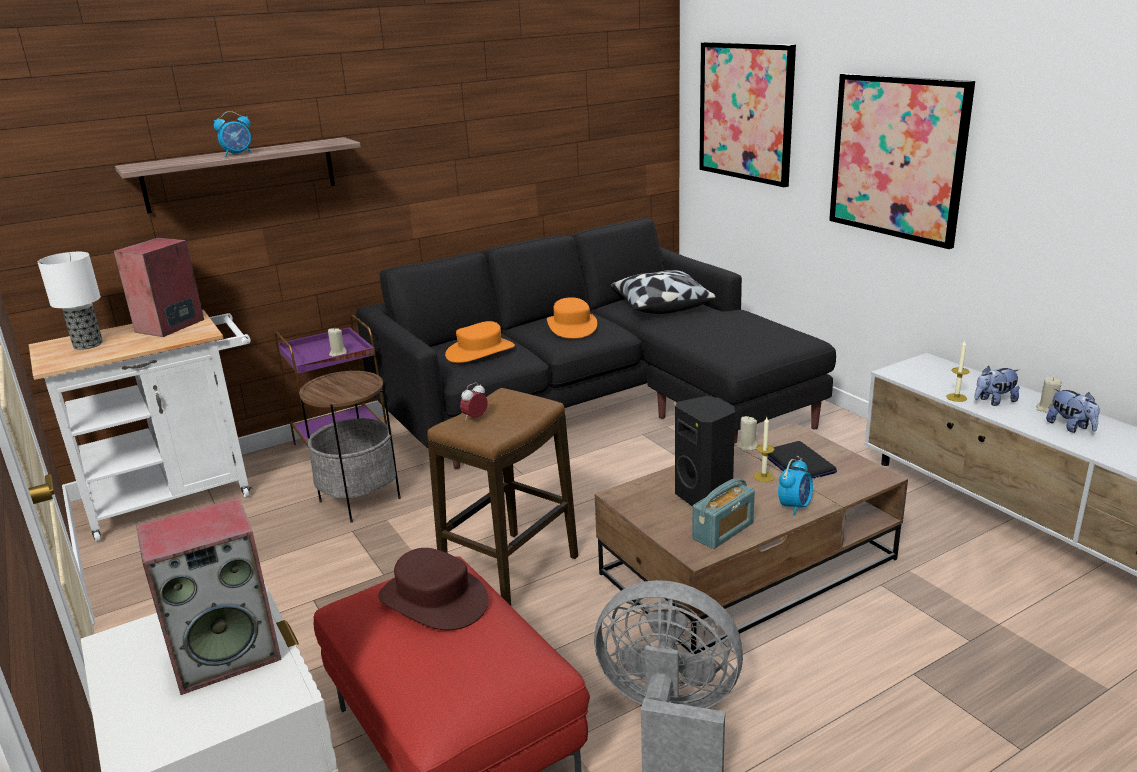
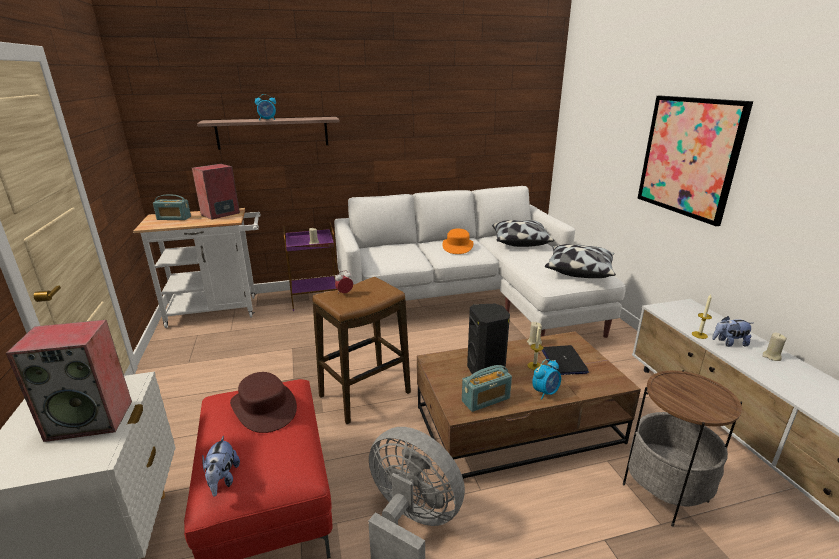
camera: 15 degrees right, 0 degrees up
table lamp [38,252,103,350] -> radio [153,195,191,220]
side table [299,370,401,523] -> side table moved to [623,370,742,527]
black sofa [356,218,836,469] -> white sofa [334,186,626,338]
orange hat [445,321,515,363] -> none
picture [699,42,796,187] -> none
plush toy [1046,389,1100,433] -> plush toy moved to [202,436,240,497]
none -> pillow [545,244,616,278]

